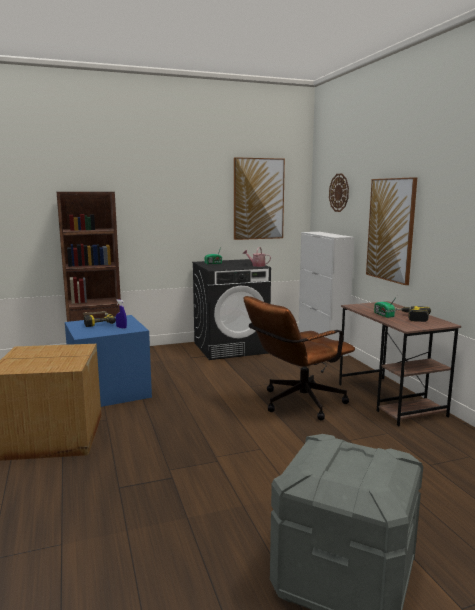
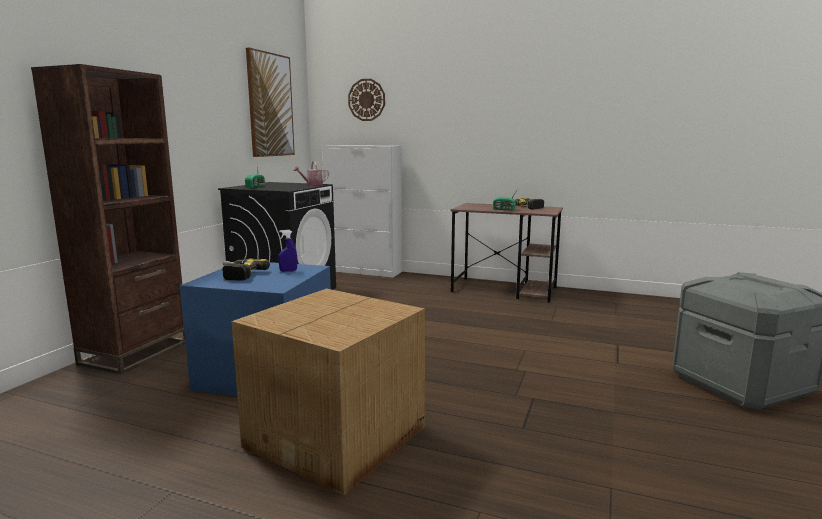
camera: 50 degrees left, 0 degrees up
brown office chair [244,296,355,420] -> none
picture [366,177,417,285] -> none

